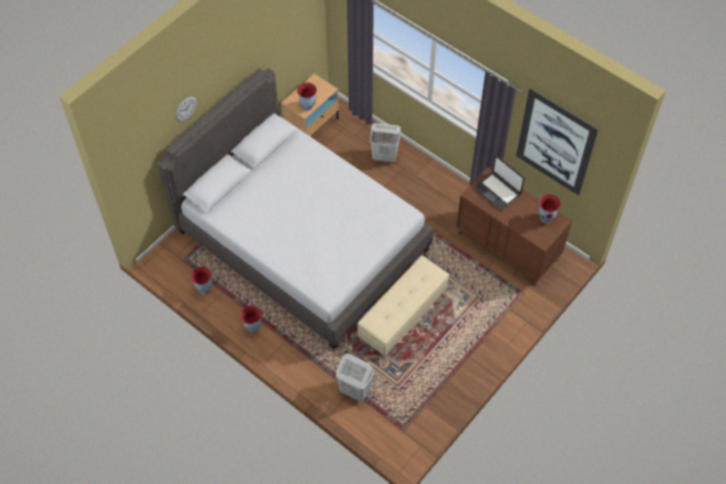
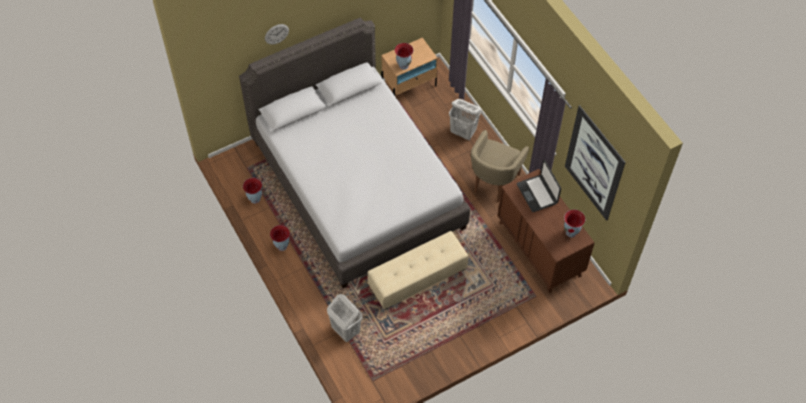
camera: 20 degrees right, 0 degrees up
none -> beige armchair [471,130,529,202]

